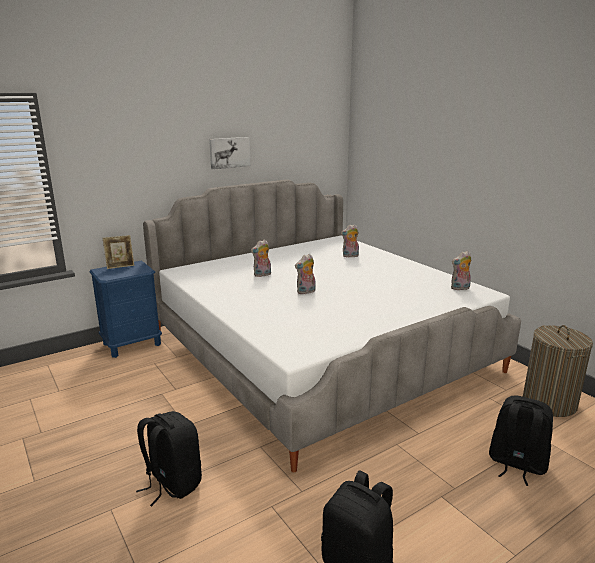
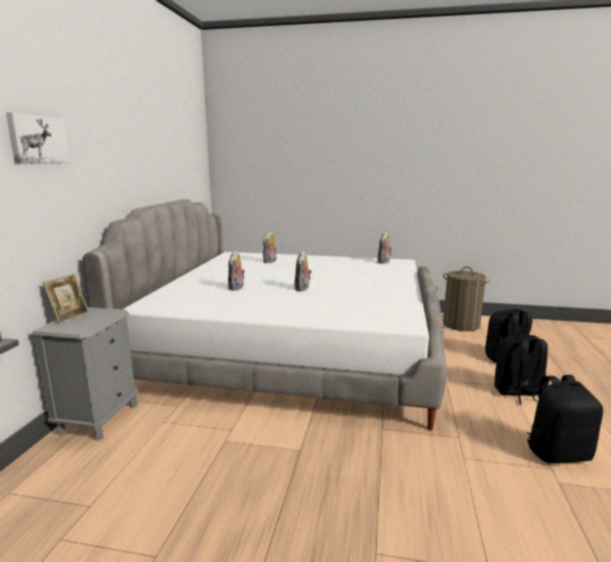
camera: 45 degrees left, 5 degrees down
blue nightstand [89,260,162,358] -> grey nightstand [32,307,138,441]
black backpack [136,411,202,506] -> black backpack moved to [494,335,548,405]
picture [209,137,250,170] -> picture moved to [6,112,70,164]

